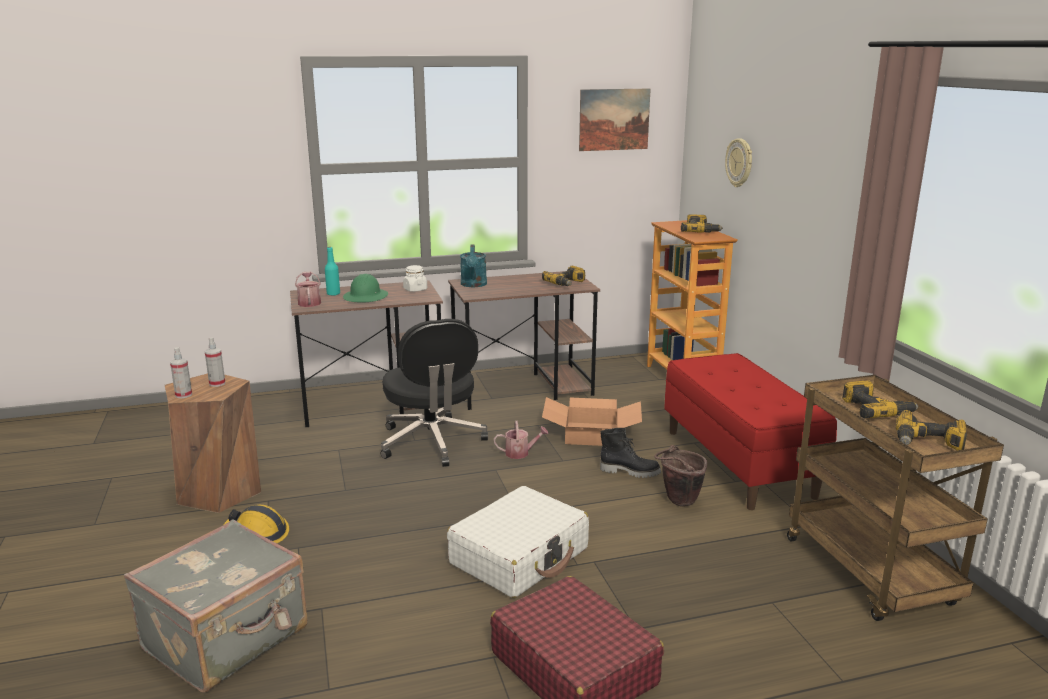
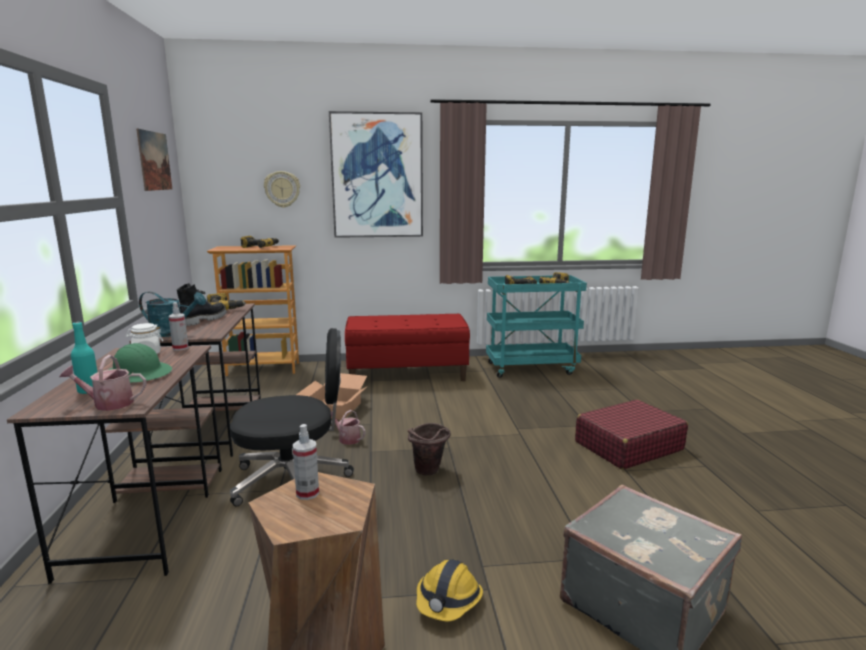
camera: 80 degrees left, 5 degrees down
spray bottle [170,347,192,398] -> spray bottle moved to [168,302,189,351]
white suitcase [447,486,589,598] -> none
watering can [494,421,549,459] -> watering can turned 60 degrees counterclockwise [331,410,366,445]
black boot [600,428,661,478] -> black boot moved to [177,283,227,327]
brown bucket [654,445,707,506] -> brown bucket moved to [408,423,451,475]
brown cart [787,375,1004,621] -> turquoise cart [486,275,587,378]
none -> picture [329,111,423,238]

